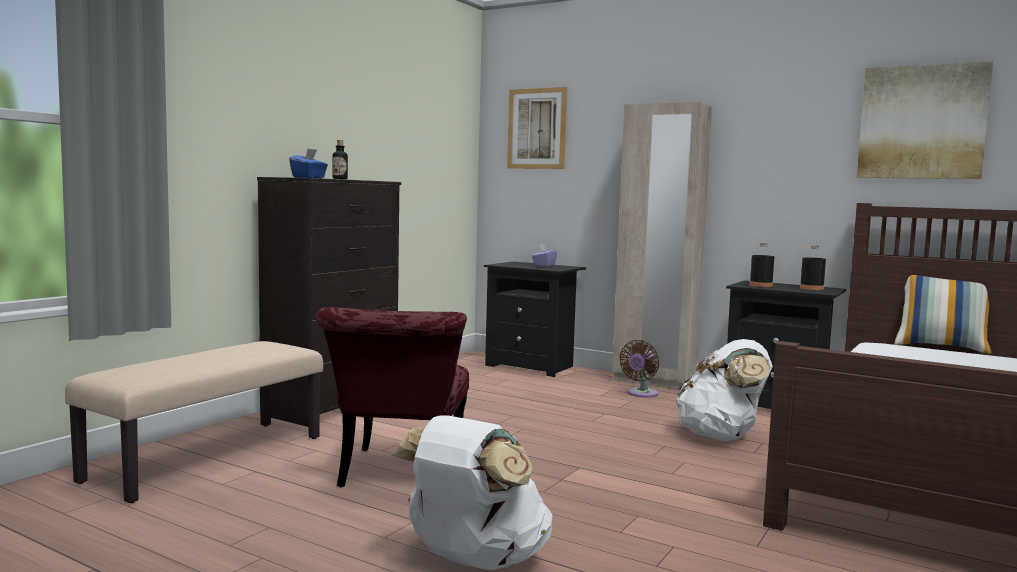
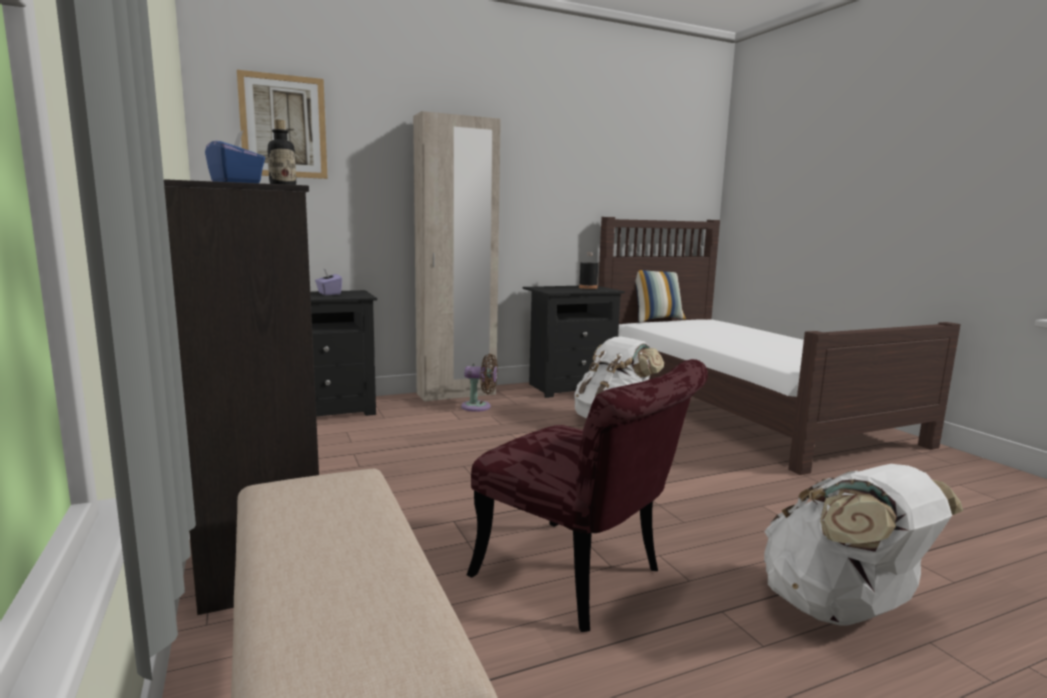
camera: 55 degrees left, 5 degrees up
brown fan [619,340,659,398] -> brown fan turned 60 degrees counterclockwise [461,354,498,412]
black bottle [749,243,774,287] -> none
picture [857,61,993,179] -> none

